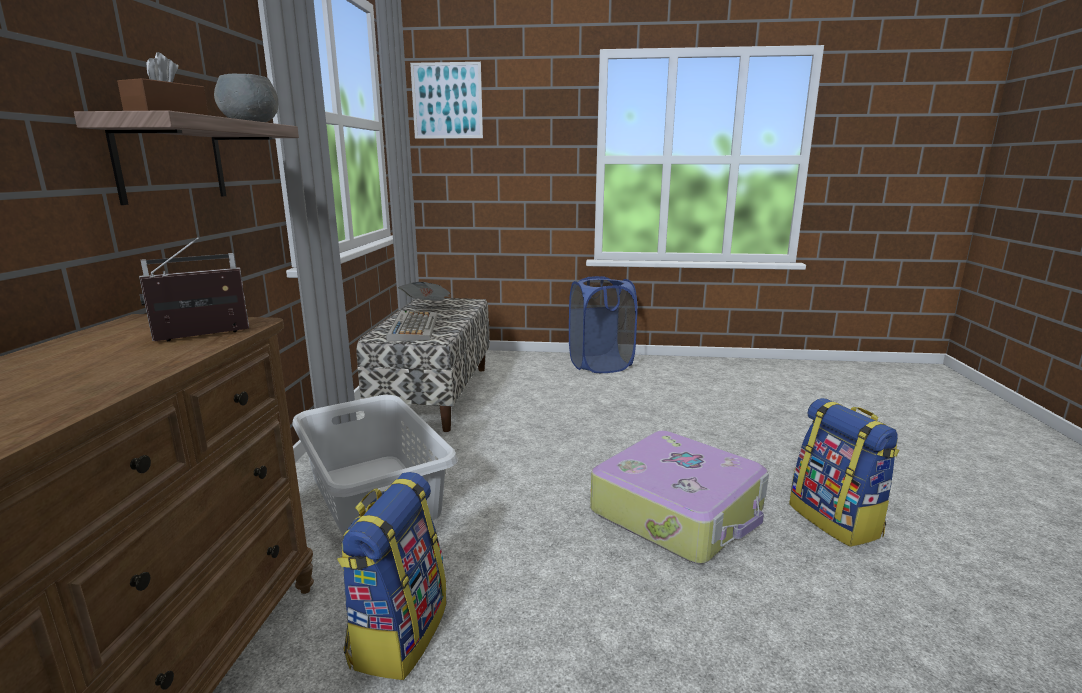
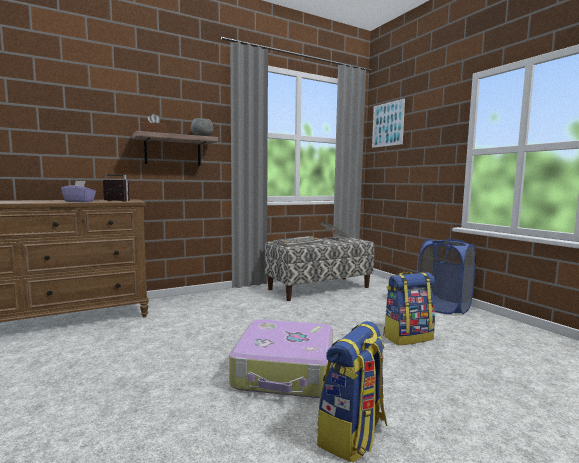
camera: 55 degrees right, 10 degrees down
grey laundry basket [293,395,458,536] -> none
backpack [337,472,447,680] -> backpack moved to [384,272,435,345]
none -> purple tissue box [61,181,96,202]

